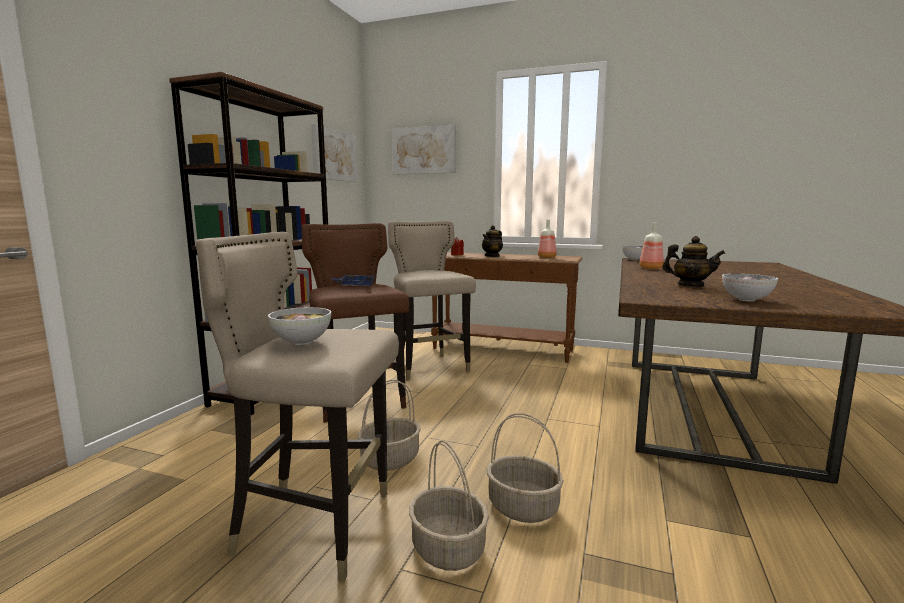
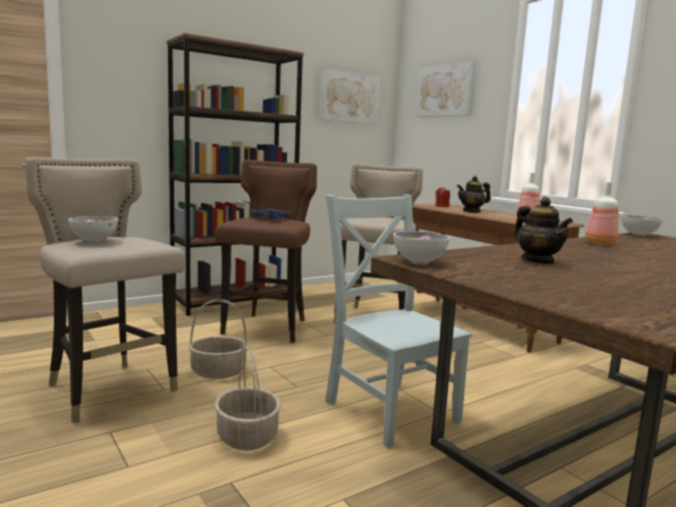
camera: 35 degrees right, 0 degrees up
basket [409,440,489,571] -> none
bowl [722,274,778,302] -> bowl moved to [393,231,450,265]
none -> grey chair [325,194,473,448]

